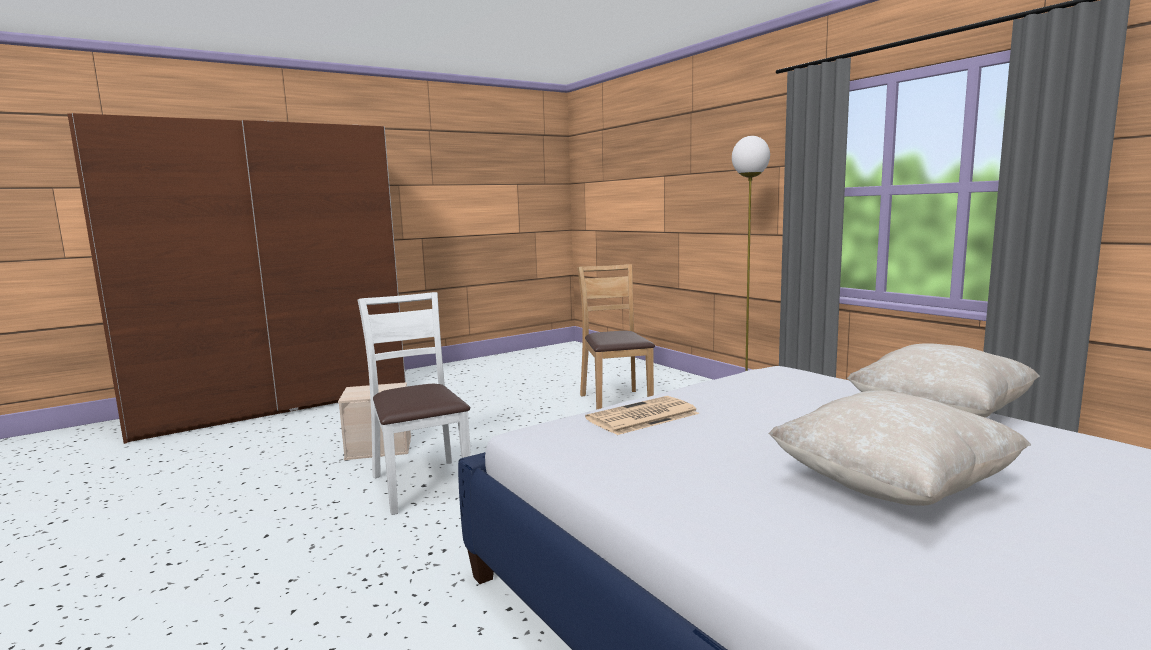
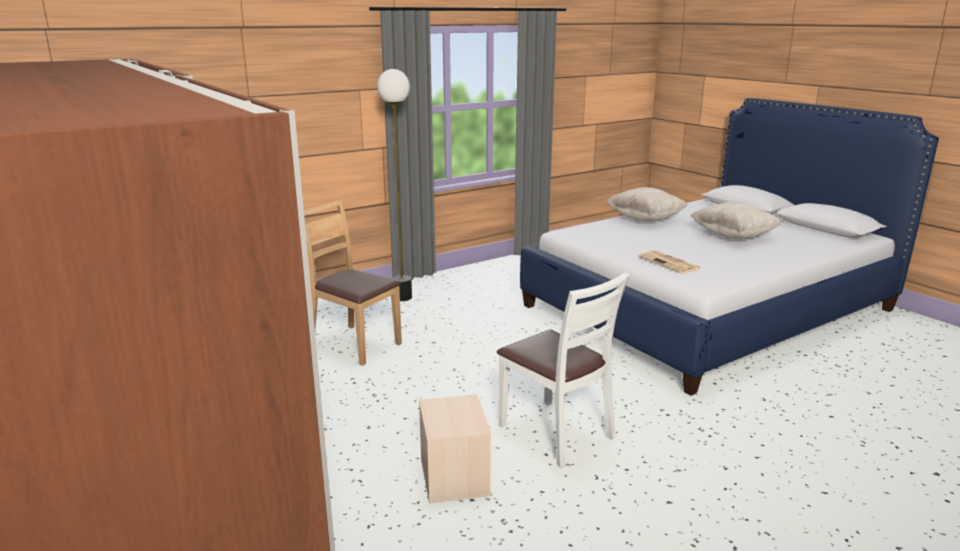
camera: 90 degrees left, 10 degrees up
white chair [358,292,471,515] -> white chair turned 105 degrees counterclockwise [497,272,630,468]
brown chair [577,264,655,410] -> brown chair turned 45 degrees clockwise [304,200,402,366]

